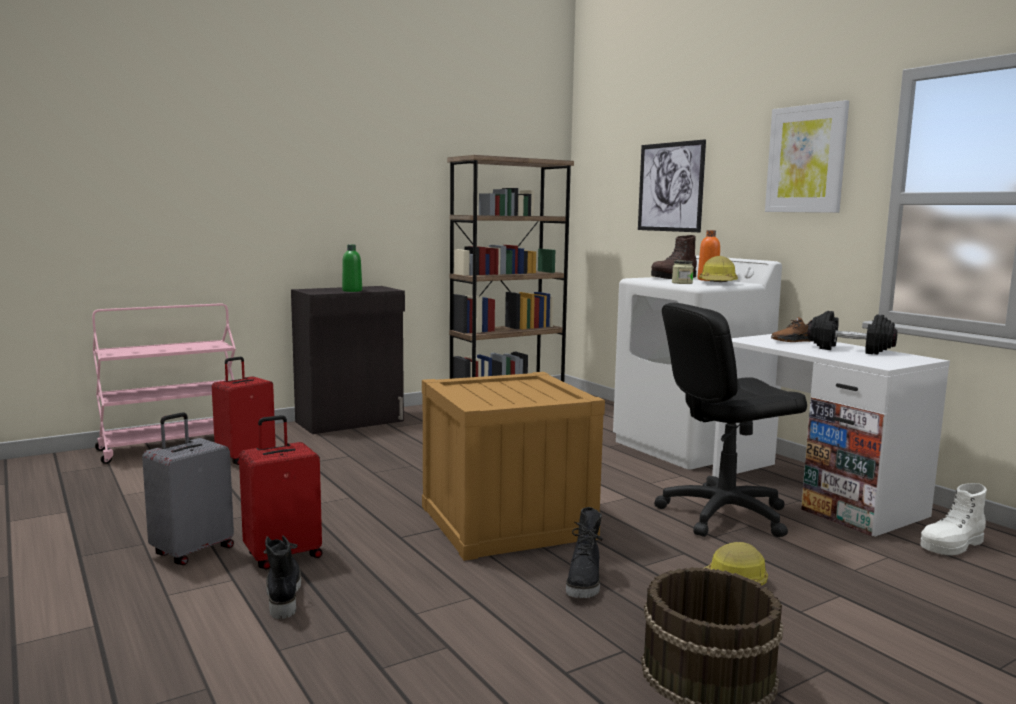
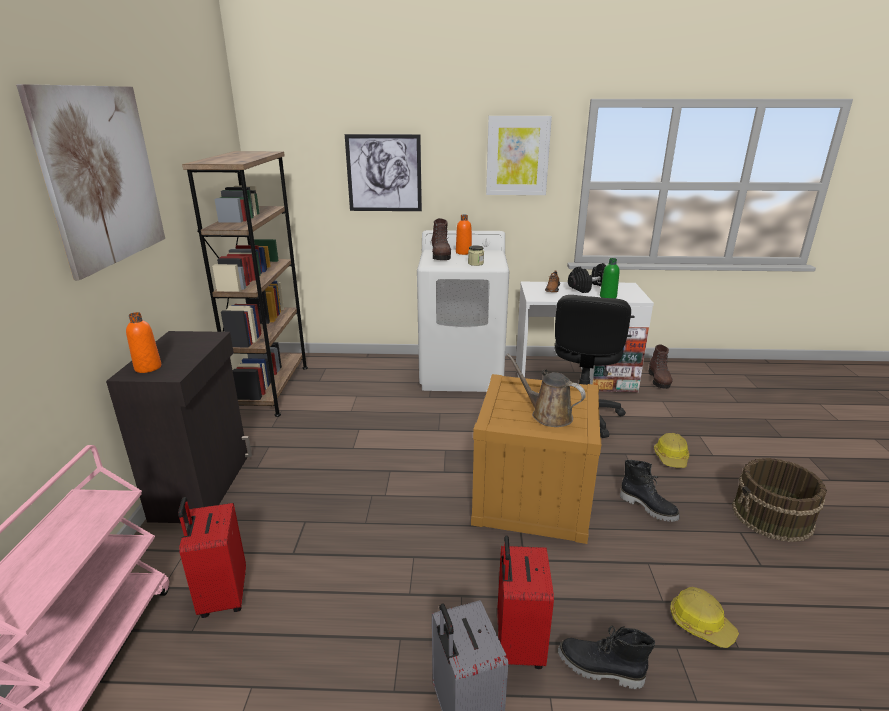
camera: 55 degrees left, 15 degrees up
green bottle [342,245,362,292] -> green bottle moved to [600,258,620,298]
hard hat [699,256,738,282] -> hard hat moved to [670,587,739,648]
white boot [920,483,987,555] -> brown boot [648,344,673,389]
none -> picture [16,84,165,280]
none -> orange bottle [126,312,161,373]
none -> brown watering can [507,354,586,427]

